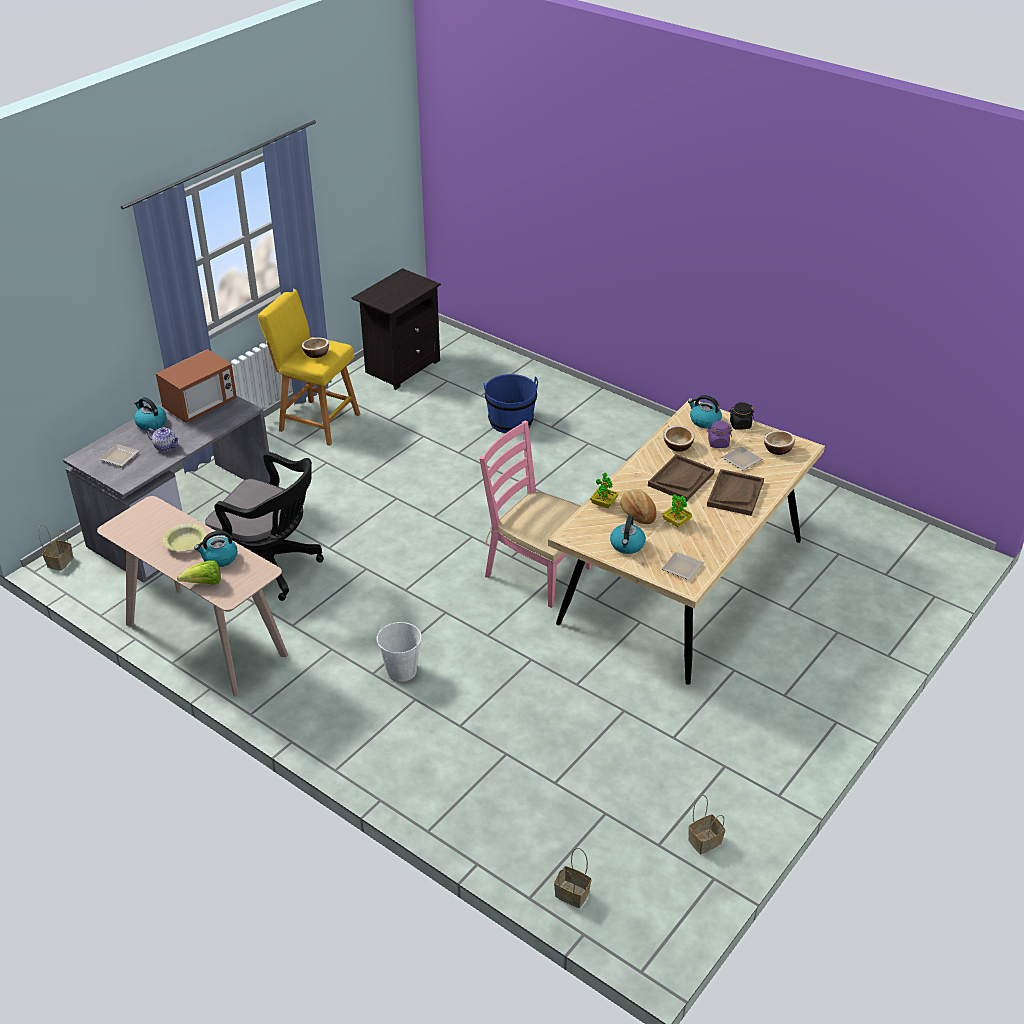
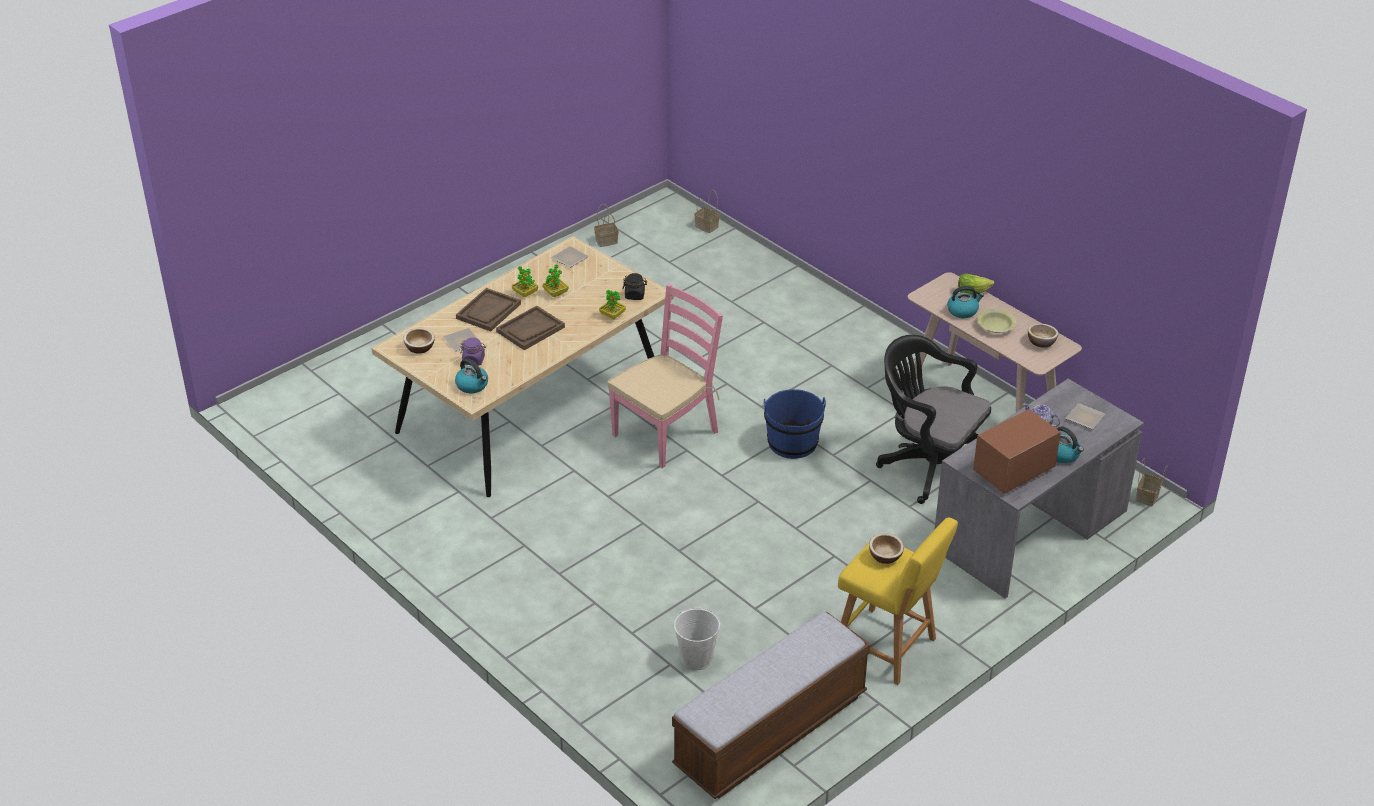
camera: 170 degrees left, 0 degrees up
black nightstand [352,268,441,390] -> bench [672,612,871,799]
white bucket [376,622,421,682] -> white bucket moved to [674,608,720,670]
pink chair [480,420,592,608] -> pink chair turned 90 degrees counterclockwise [608,284,723,468]
blue bucket [484,374,538,433] -> blue bucket moved to [764,389,826,459]
kettle [610,515,646,554] -> none
bread [620,489,657,524] -> none
bowl [664,425,694,452] -> bowl moved to [1028,324,1058,348]
black jar [729,402,754,429] -> black jar moved to [623,273,647,300]
none -> potted plant [512,266,538,297]

